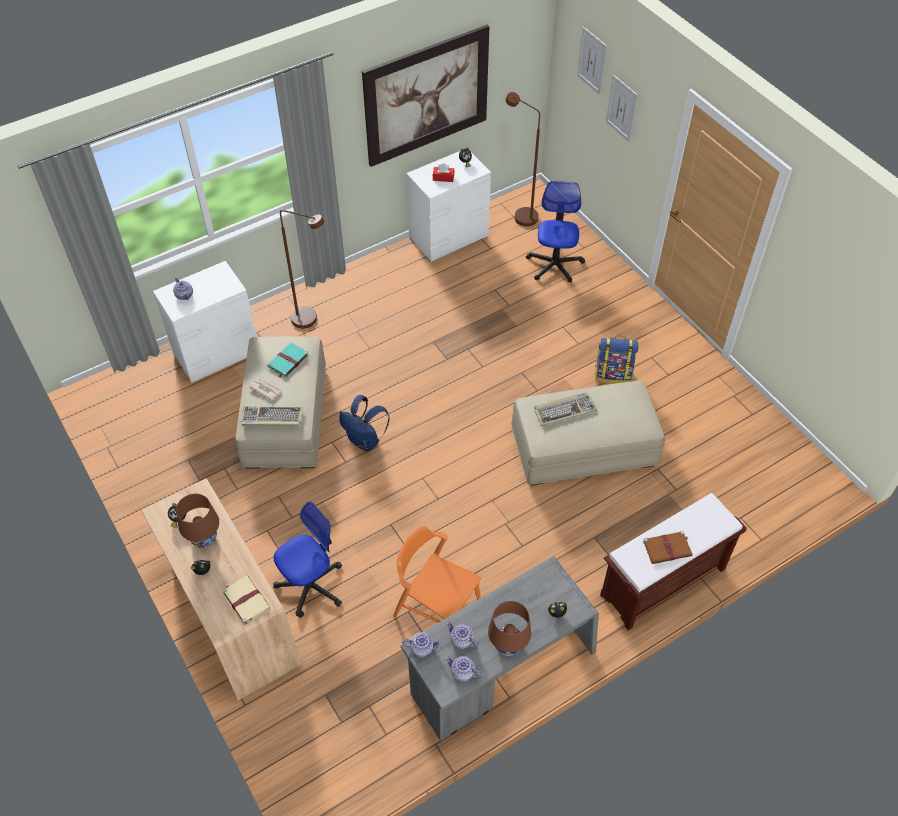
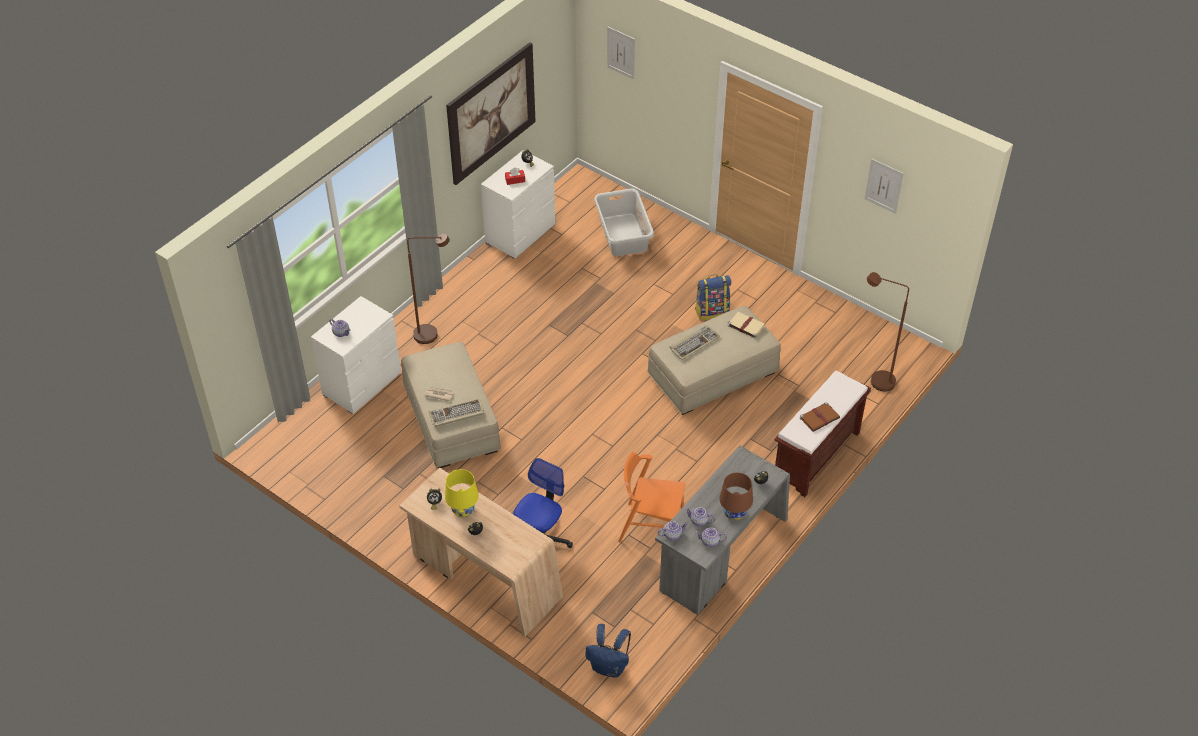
camera: 20 degrees left, 5 degrees down
brown table lamp [176,494,219,548] -> yellow table lamp [445,469,479,517]
beige book [222,576,270,625] -> beige book moved to [727,312,765,338]
turquoise book [267,343,308,378] -> none
blue backpack [339,395,390,452] -> blue backpack moved to [585,624,631,678]
brown floor lamp [505,92,540,226] -> brown floor lamp moved to [867,272,909,391]
office chair [526,181,585,283] -> grey laundry basket [594,189,654,256]
picture [606,74,638,142] -> picture moved to [865,159,904,214]

